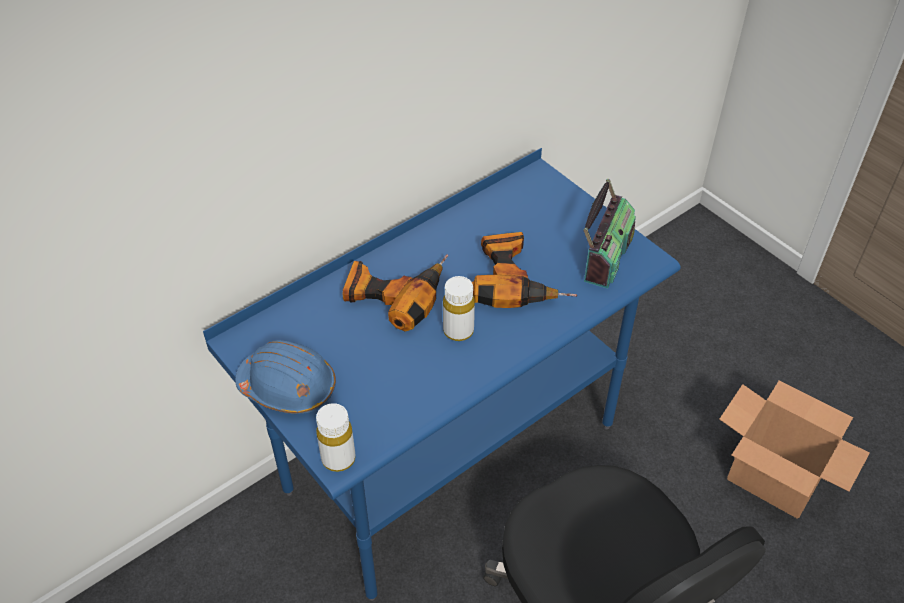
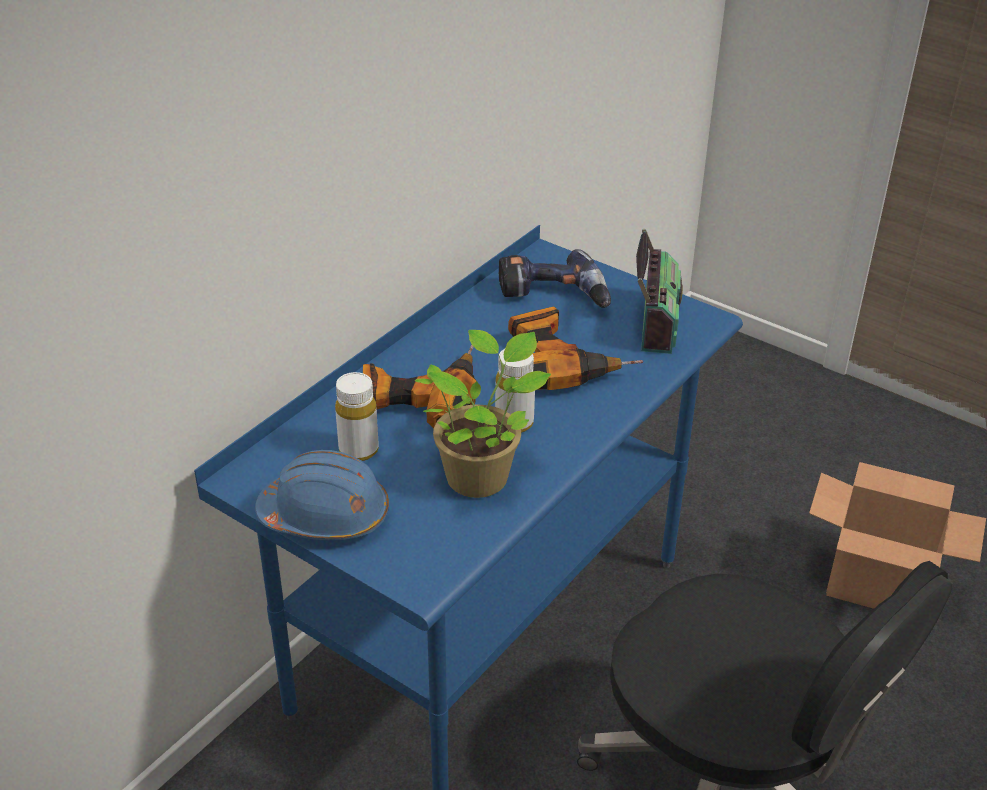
camera: 15 degrees left, 10 degrees down
white bottle [316,403,356,472] -> white bottle moved to [335,372,379,461]
none -> potted plant [415,330,551,498]
none -> power drill [498,249,611,308]

